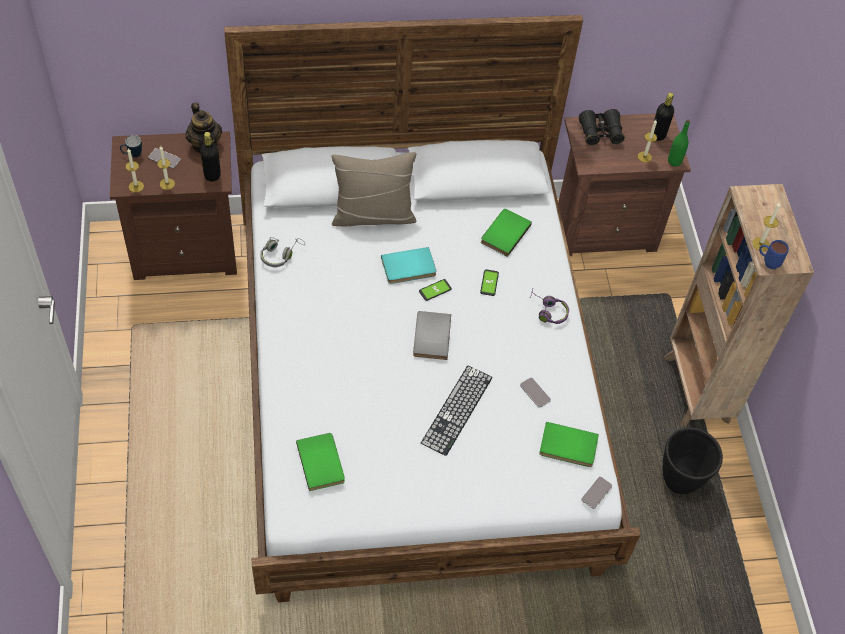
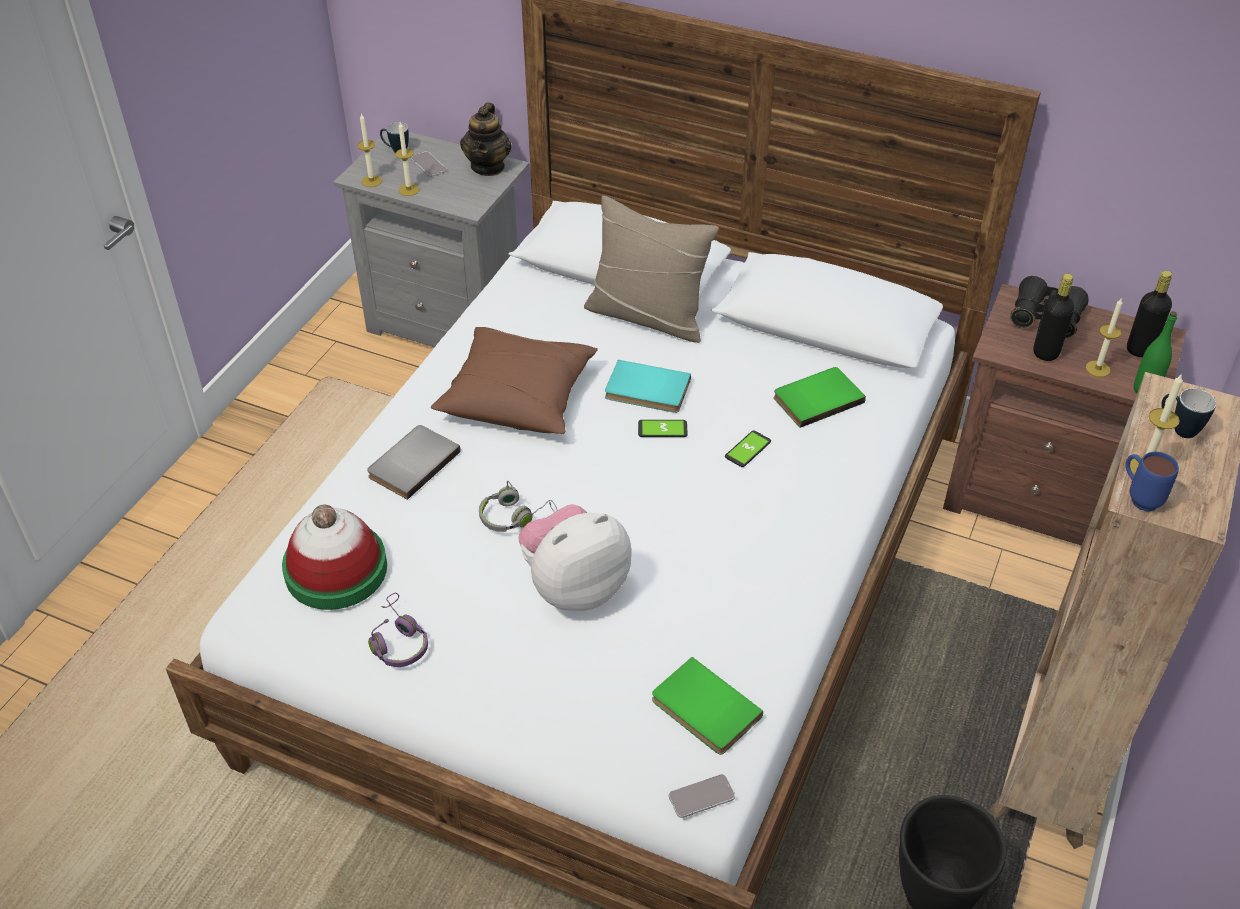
camera: 35 degrees right, 10 degrees down
brown nightstand [110,131,237,280] -> grey nightstand [333,131,530,347]
black bottle [200,132,221,182] -> black bottle moved to [1033,274,1074,361]
grey headphones [260,237,305,267] -> grey headphones moved to [479,481,557,532]
green book [296,433,345,491] -> hat [282,504,387,610]
grey book [413,311,451,360] -> grey book moved to [367,425,461,500]
keyboard [420,365,493,456] -> plush toy [519,504,632,611]
phone [520,377,551,408] -> none
purple headphones [530,289,569,324] -> purple headphones moved to [368,593,428,667]
none -> brown pillow [431,327,598,434]
none -> mug [1161,388,1216,438]

